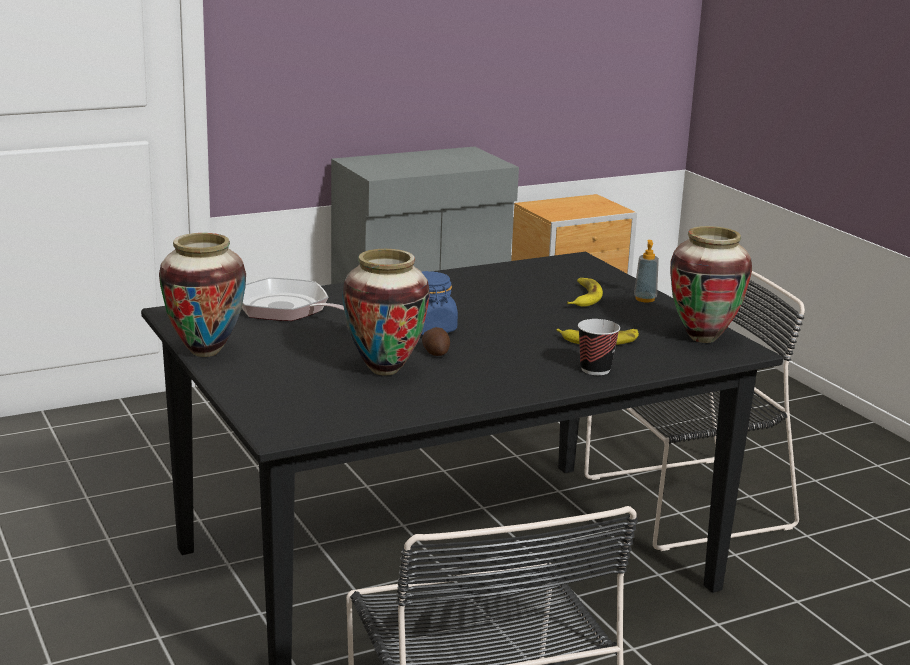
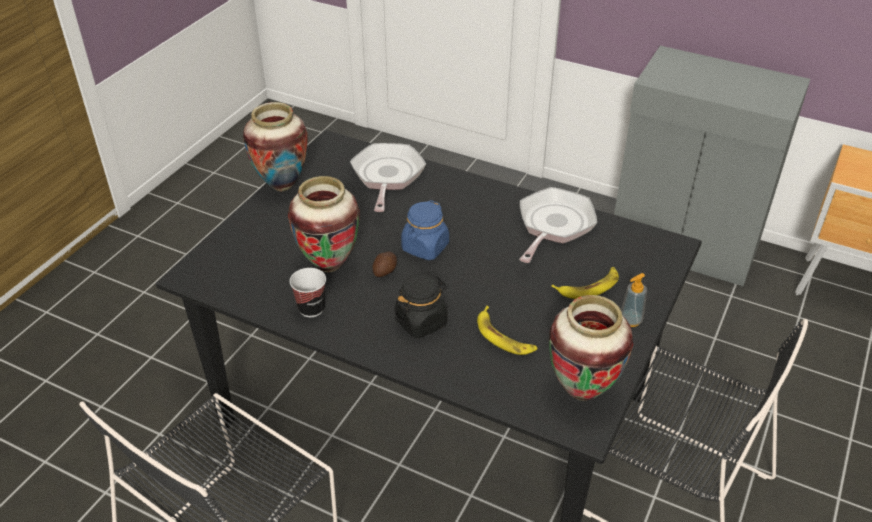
camera: 55 degrees right, 20 degrees up
cup [578,319,620,375] -> cup moved to [290,268,326,317]
none -> black jar [395,274,448,338]
none -> frying pan [519,187,597,263]

